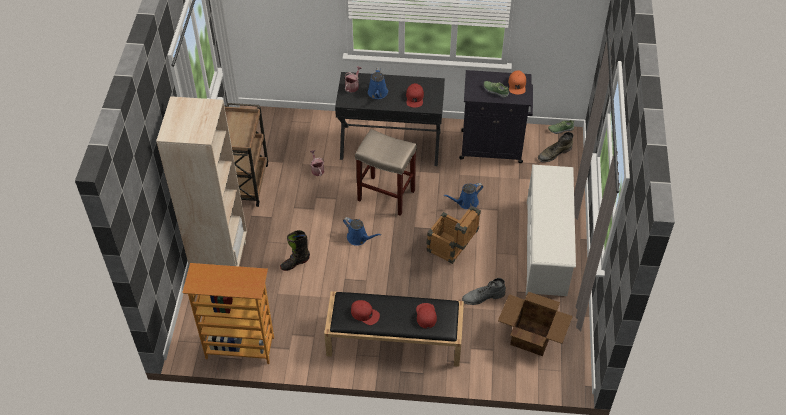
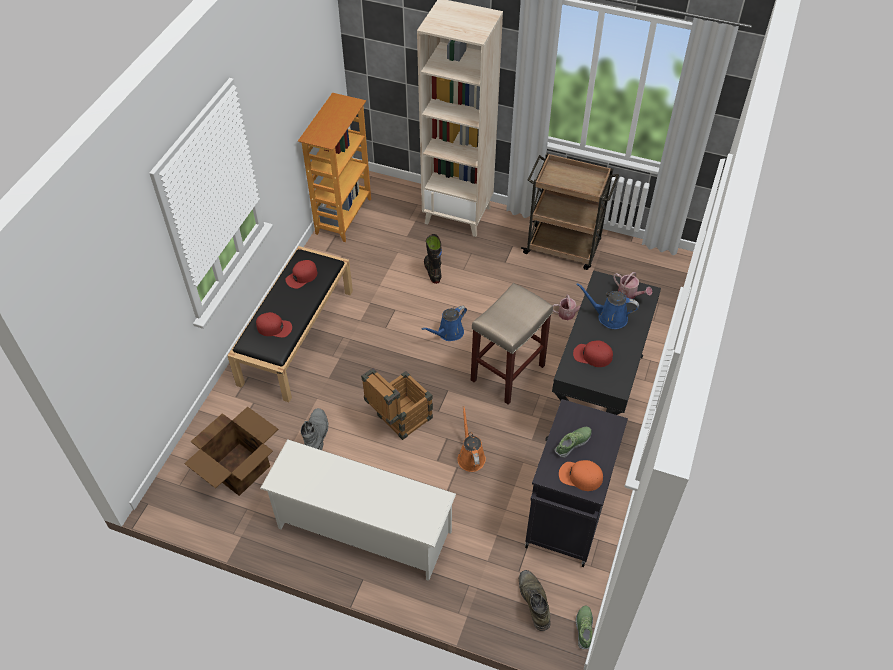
camera: 105 degrees right, 0 degrees up
blue watering can [444,183,483,209] -> orange watering can [457,406,486,472]

